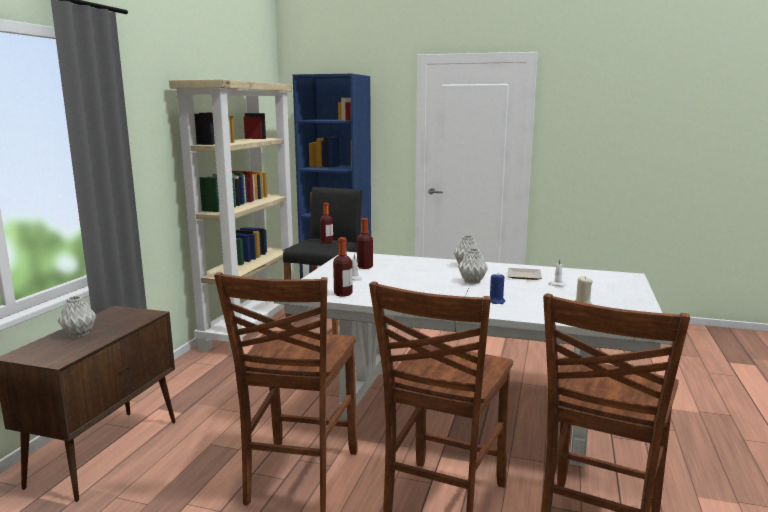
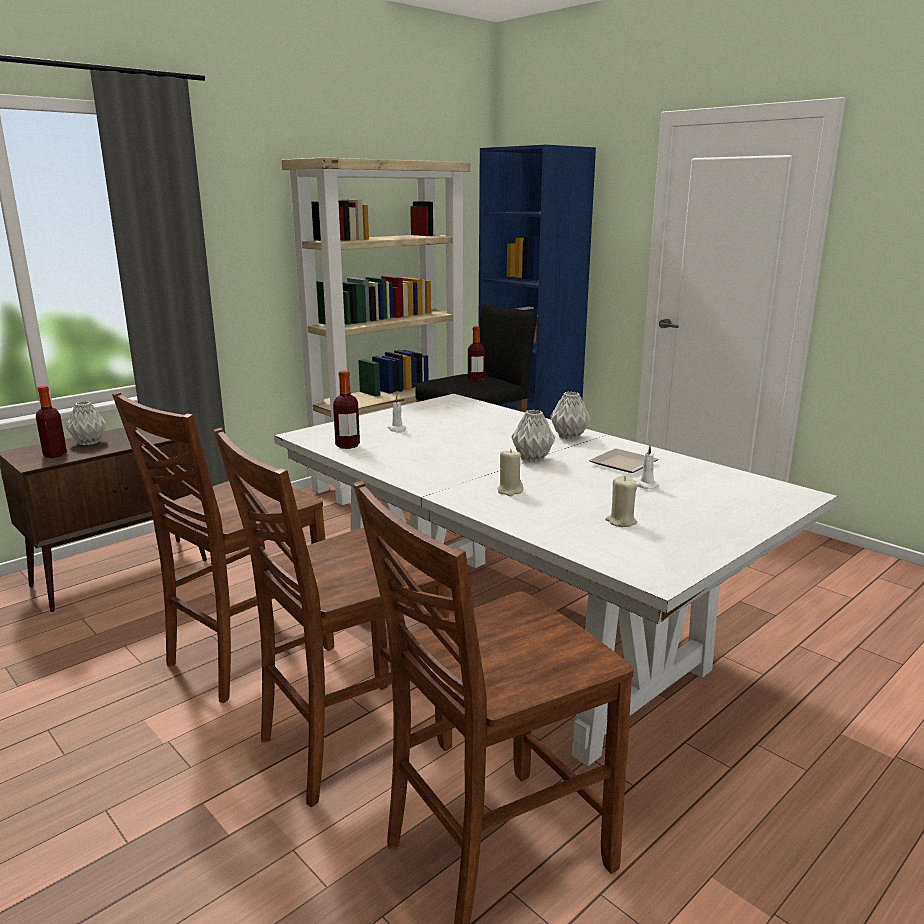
camera: 30 degrees right, 5 degrees up
bottle [357,218,373,269] -> bottle moved to [36,386,67,458]
blue candle [490,274,505,304] -> beige candle [497,450,523,496]

